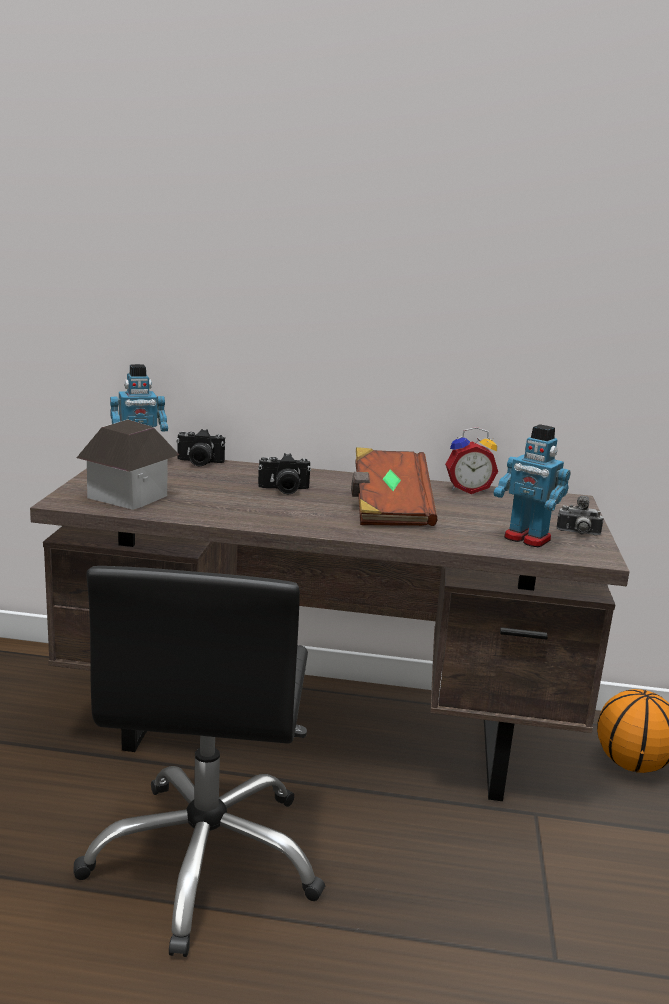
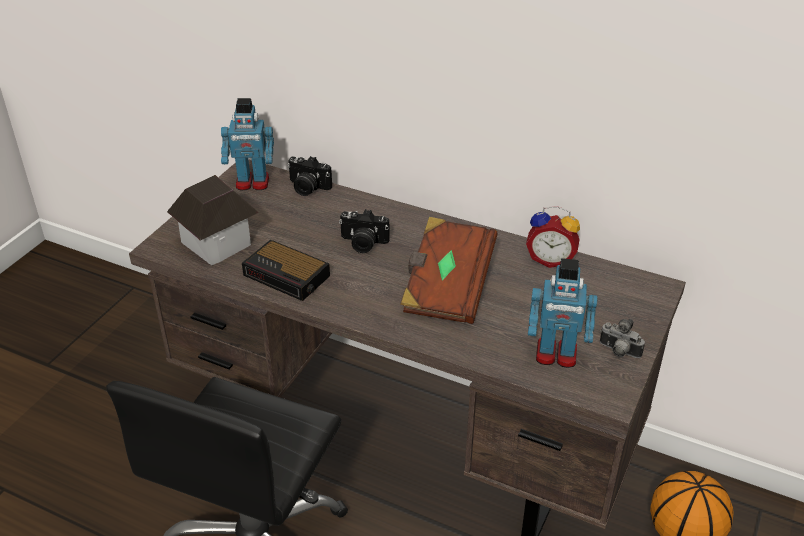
camera: 20 degrees right, 20 degrees up
toy robot [494,424,571,547] -> toy robot turned 45 degrees counterclockwise [528,258,598,368]
none -> alarm clock [242,240,330,301]

